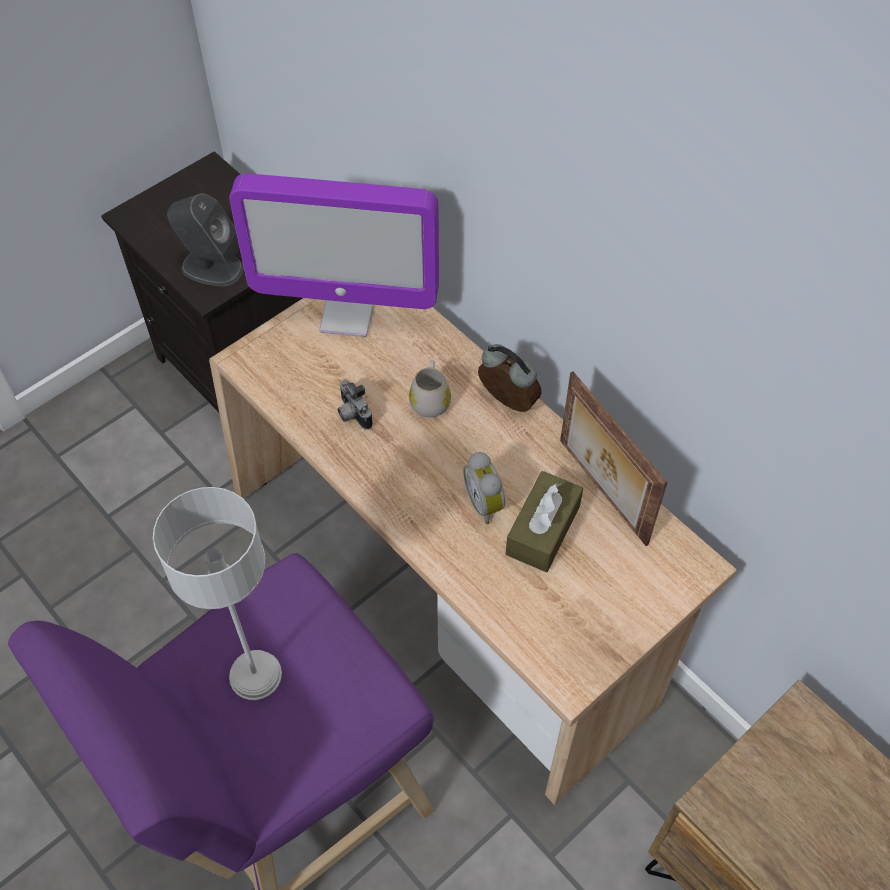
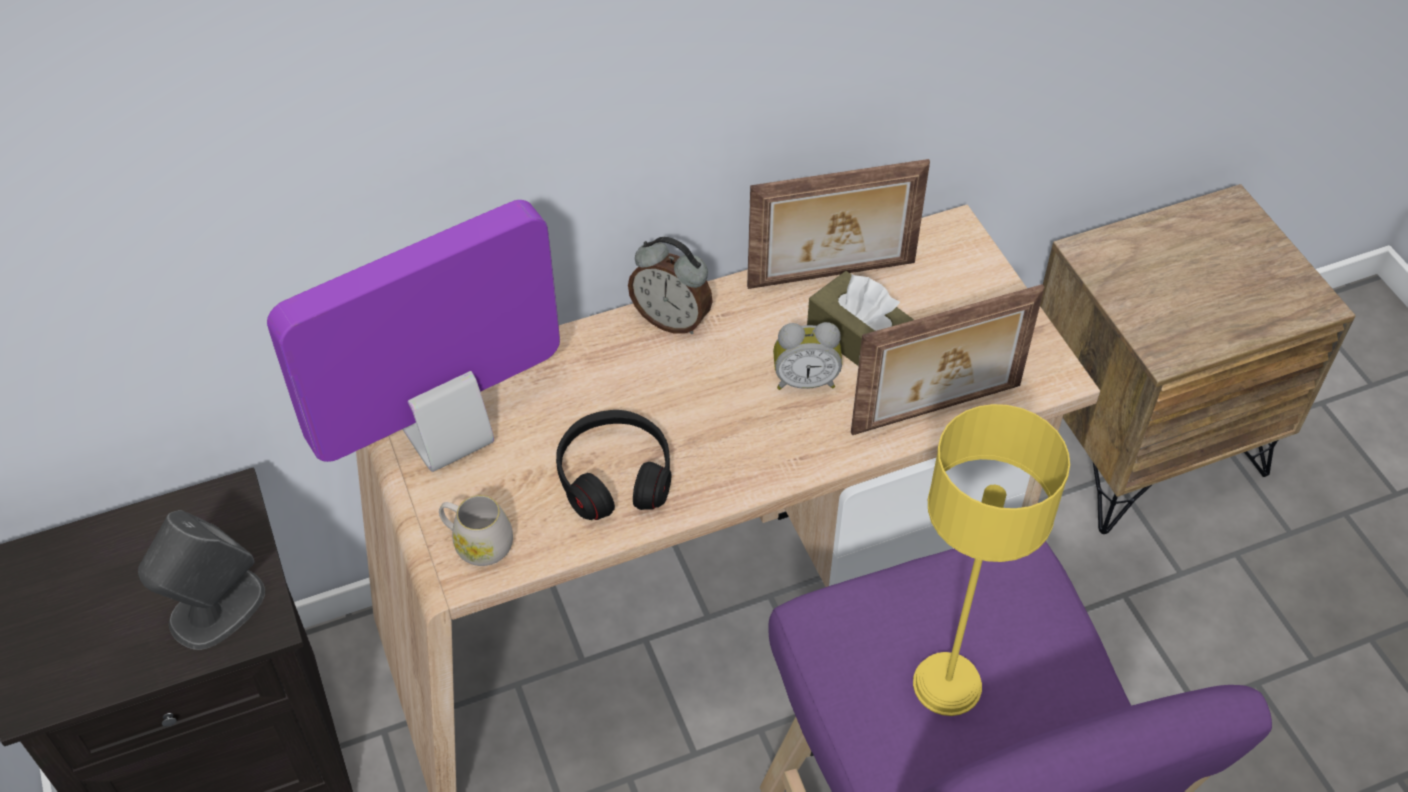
camera: 70 degrees left, 5 degrees down
grey table lamp [153,487,282,700] -> yellow table lamp [913,404,1070,716]
monitor [229,173,439,337] -> monitor turned 150 degrees counterclockwise [267,200,560,472]
camera [337,379,373,430] -> black headphones [556,410,671,520]
white mug [409,360,451,418] -> white mug moved to [439,495,513,566]
alarm clock [478,344,542,412] -> alarm clock turned 120 degrees counterclockwise [628,237,713,334]
none -> picture frame [851,284,1045,435]

